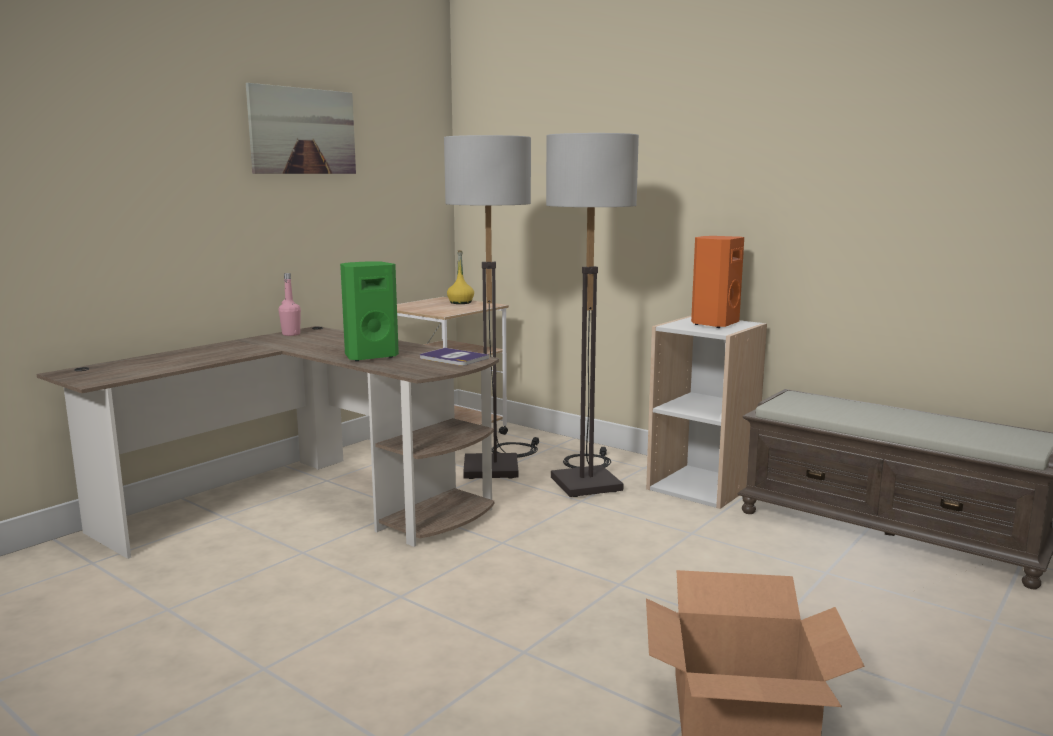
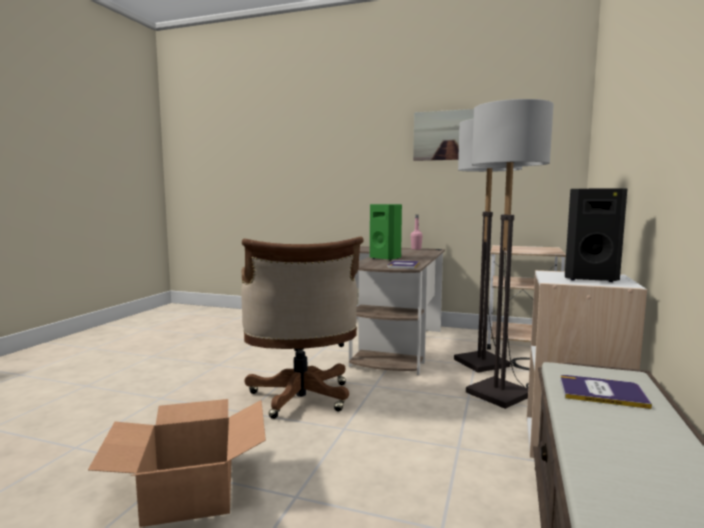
camera: 70 degrees right, 5 degrees down
yellow bottle [447,250,474,304] -> none
orange speaker [691,236,744,328] -> black speaker [565,188,627,282]
none -> office chair [241,236,364,419]
none -> book [560,375,652,409]

